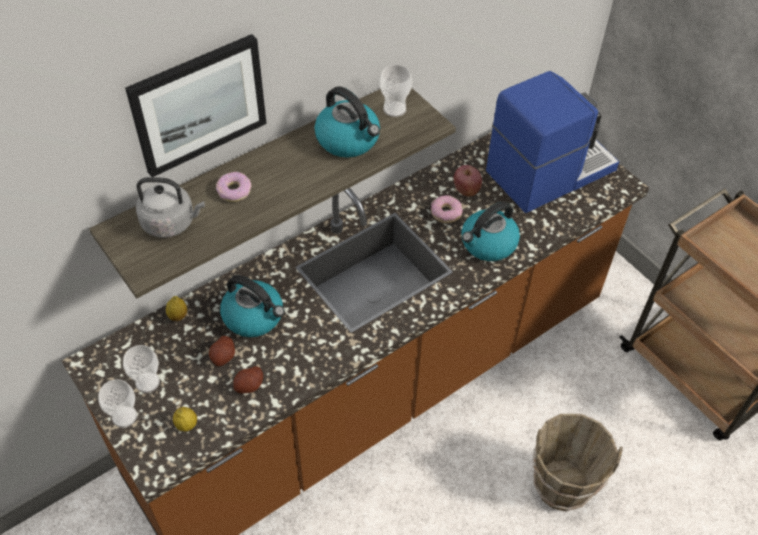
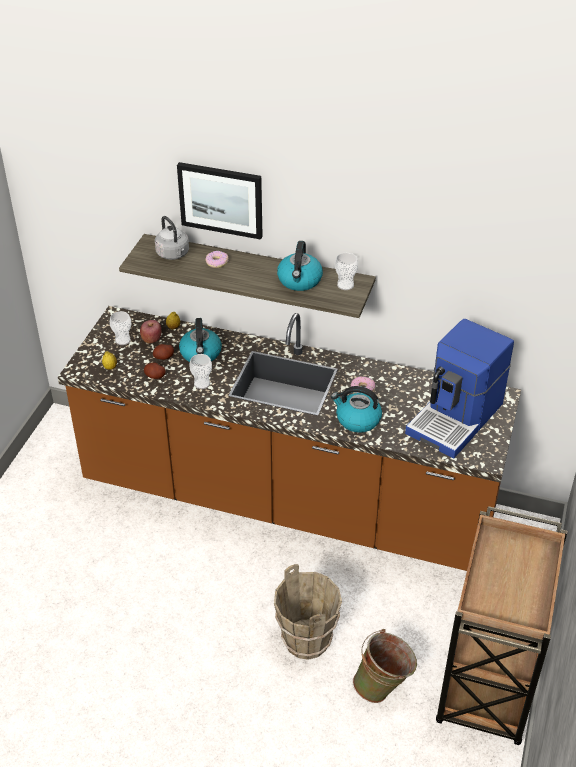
camera: 55 degrees right, 10 degrees down
cup [99,379,137,428] -> cup moved to [190,354,212,389]
apple [454,165,482,197] -> apple moved to [140,320,161,343]
coffee machine [486,71,619,213] -> coffee machine turned 105 degrees clockwise [405,319,514,458]
none -> green bucket [353,629,417,703]

